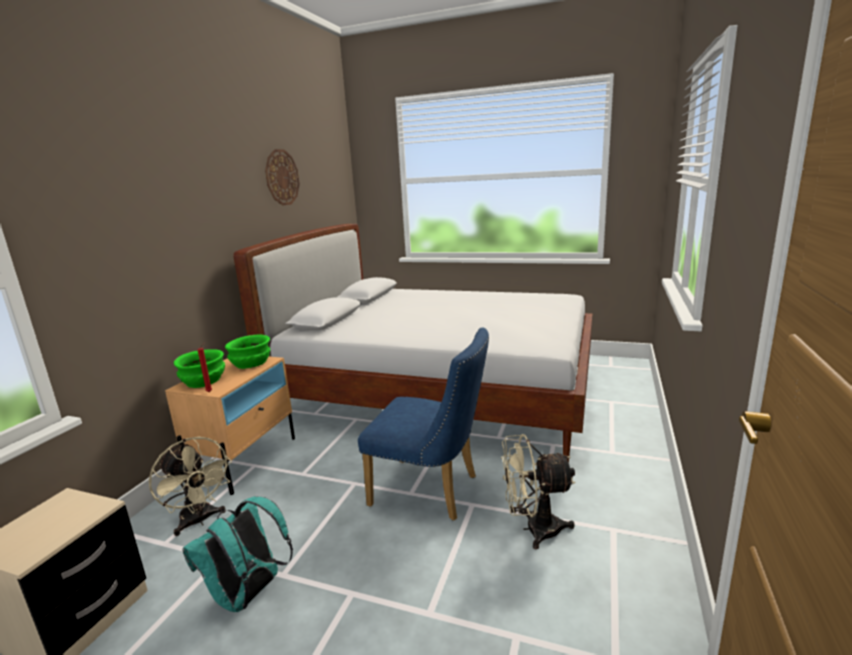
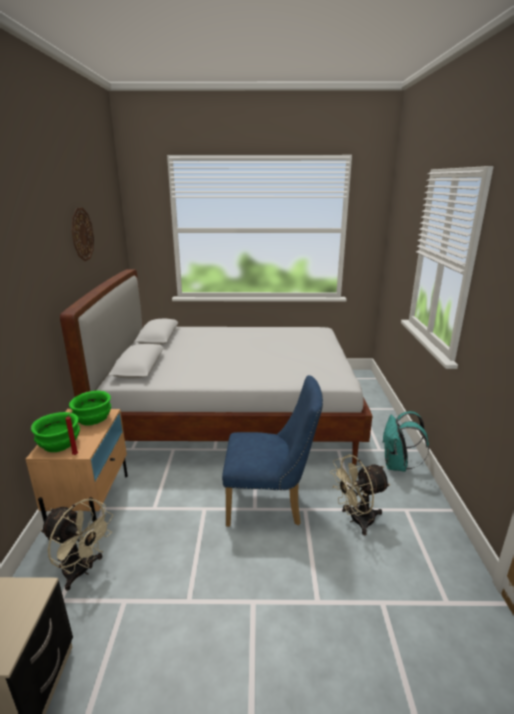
camera: 20 degrees left, 5 degrees up
turquoise backpack [182,496,293,612] -> turquoise backpack moved to [382,411,429,472]

